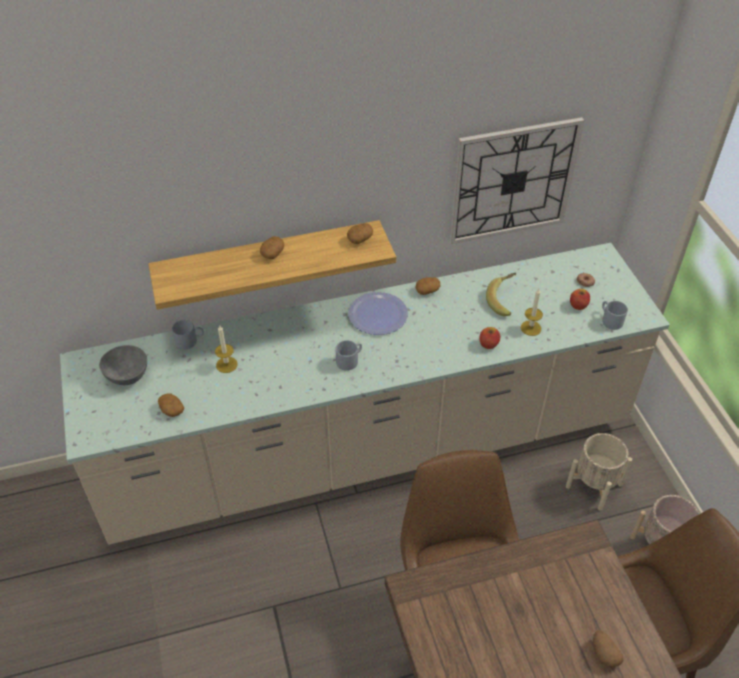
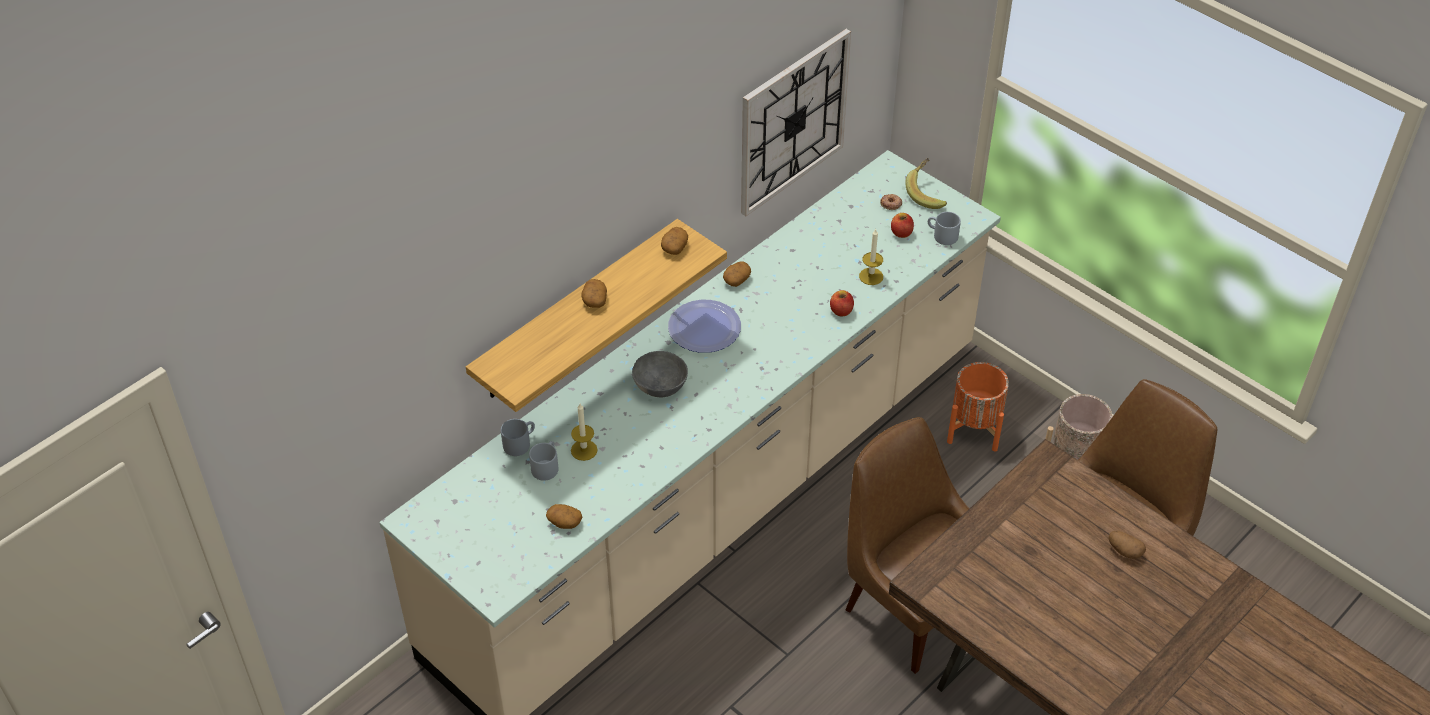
camera: 30 degrees left, 0 degrees up
grey bowl [99,345,147,385] -> grey bowl moved to [632,351,688,397]
grey mug [336,340,362,371] -> grey mug moved to [529,441,559,481]
banana [486,272,517,316] -> banana moved to [905,158,947,209]
beige planter [566,433,632,511] -> orange planter [947,362,1009,451]

